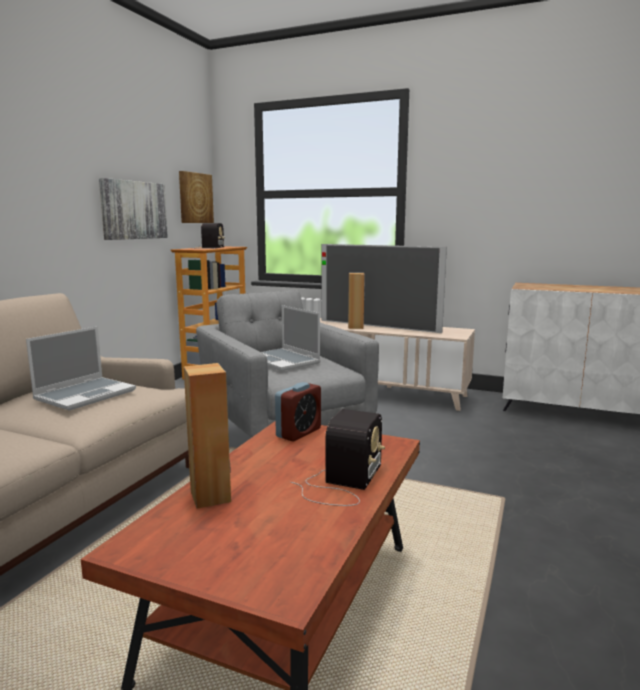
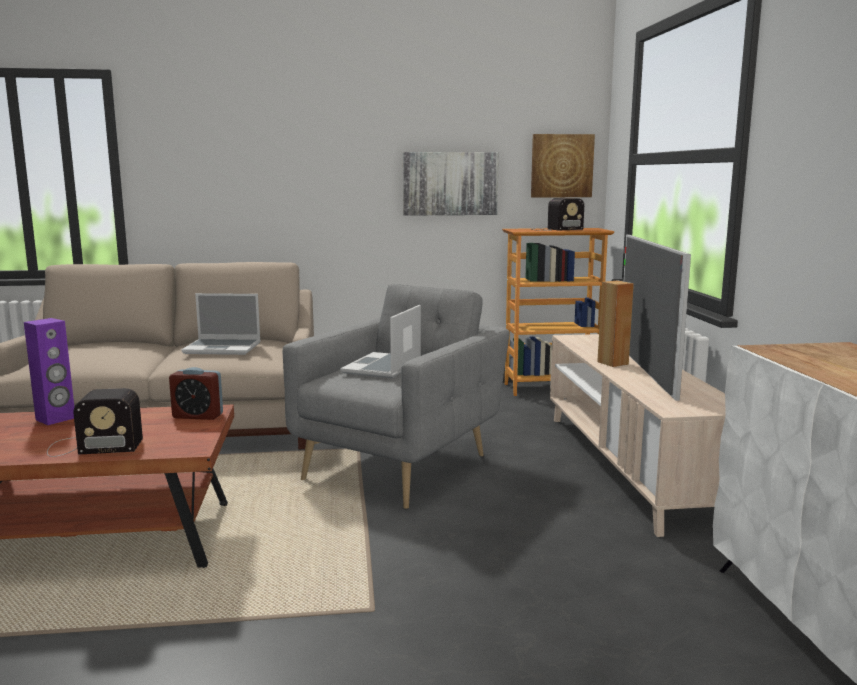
camera: 60 degrees right, 0 degrees up
brown speaker [184,363,231,509] -> purple speaker [24,318,74,425]

